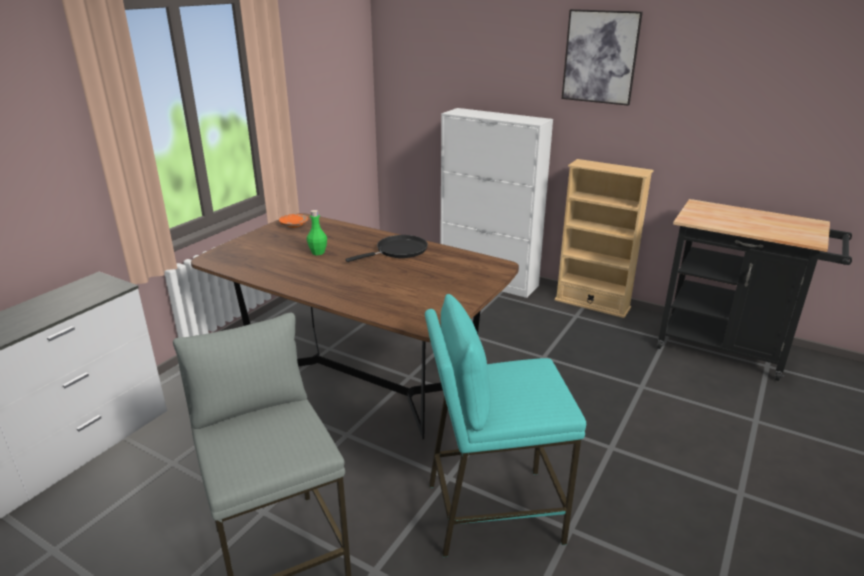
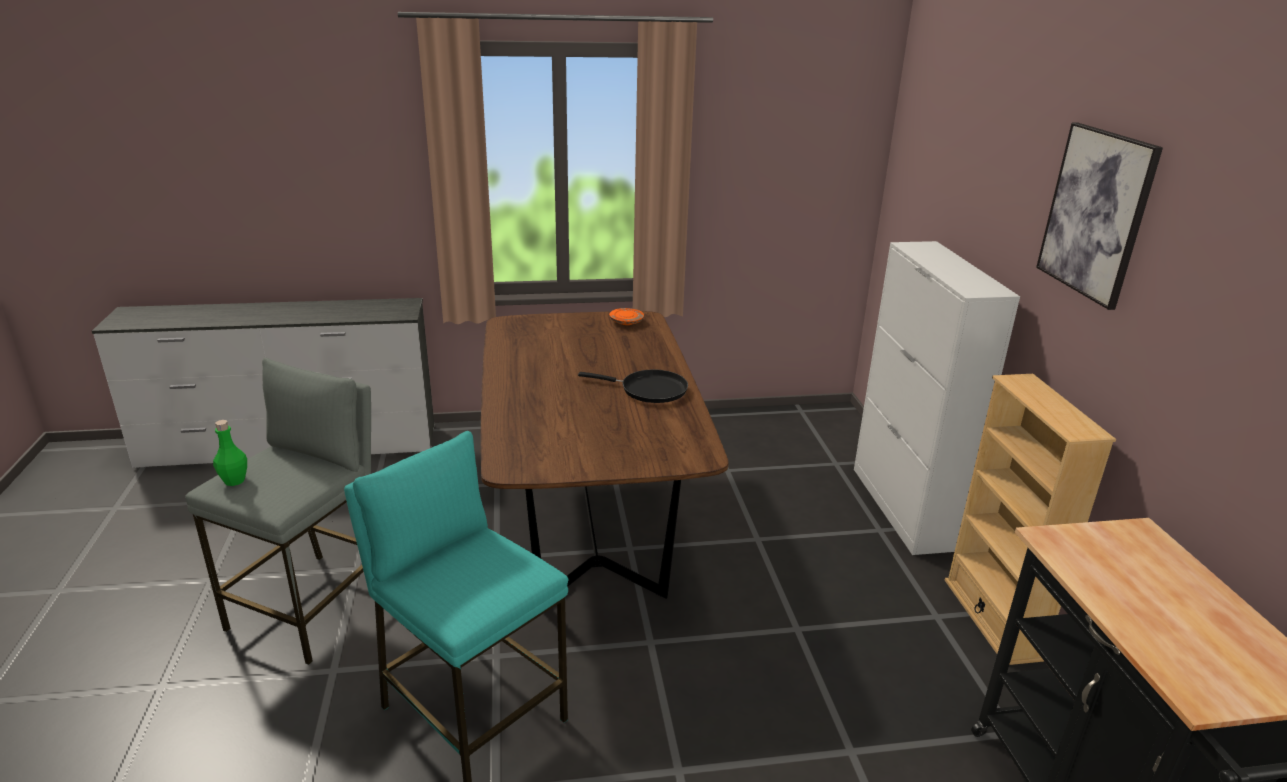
camera: 50 degrees right, 0 degrees up
green bottle [307,210,327,255] -> green bottle moved to [213,420,247,486]

